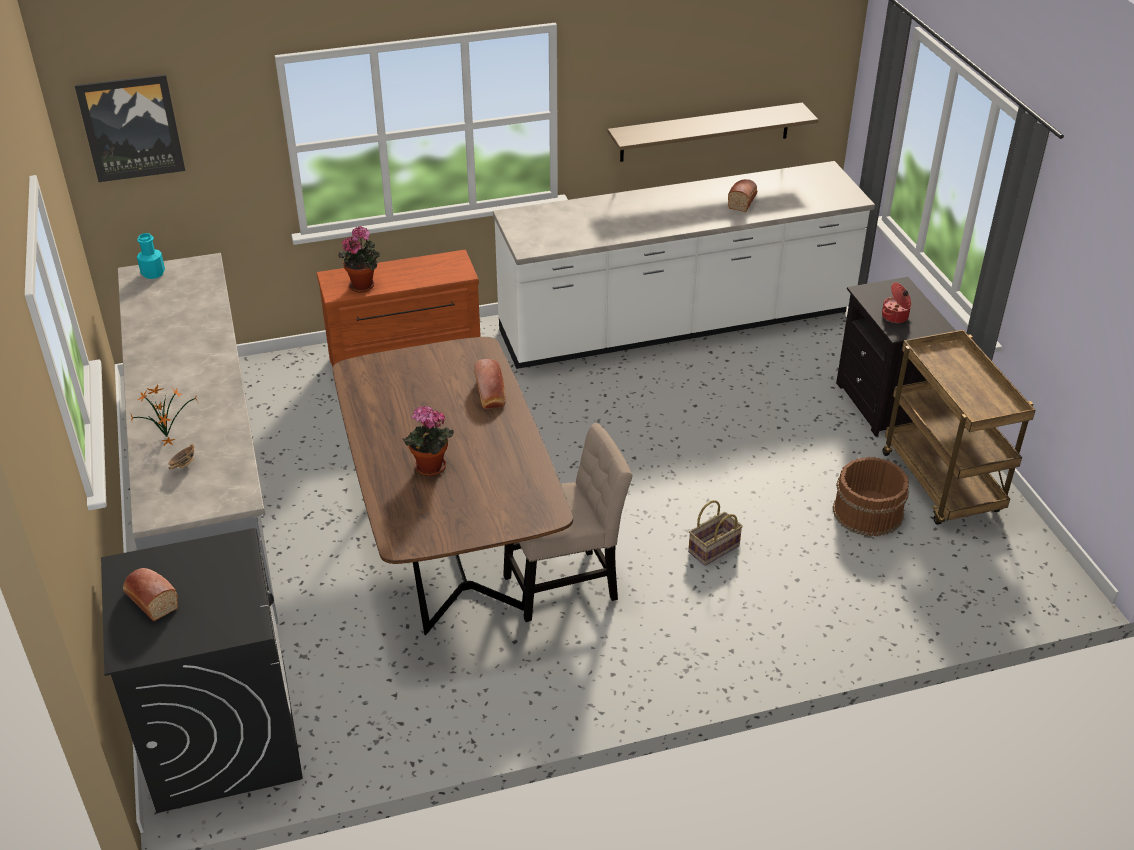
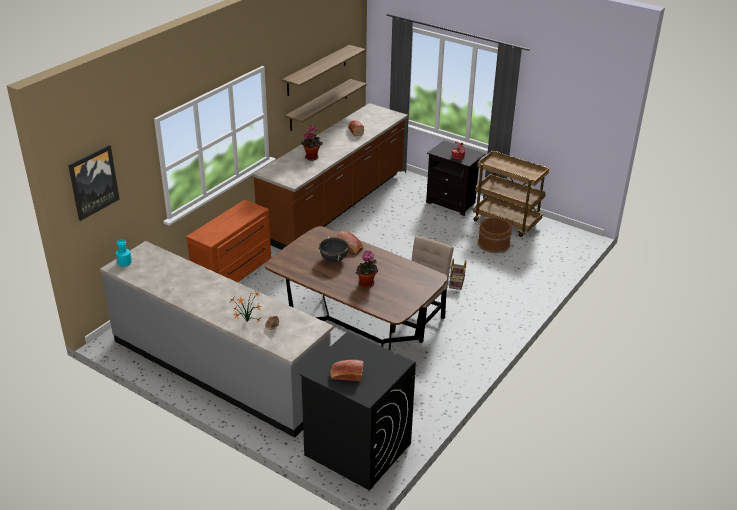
camera: 40 degrees left, 5 degrees down
potted plant [338,226,380,292] -> potted plant moved to [301,125,323,160]
white counter [493,161,875,369] -> brown counter [253,103,408,250]
none -> shelf [282,45,366,96]
none -> black cooking pot [316,236,352,262]

